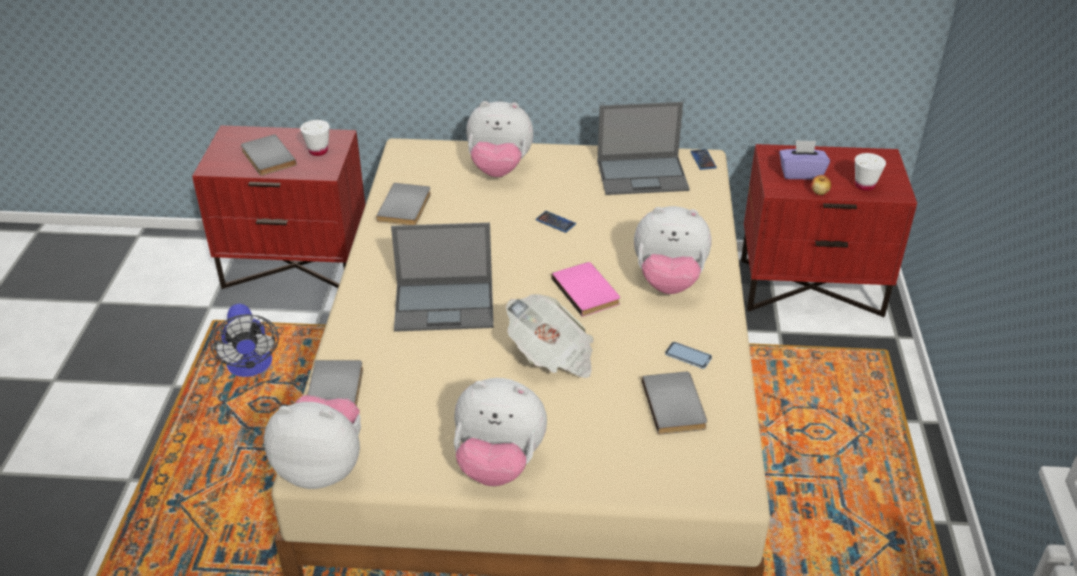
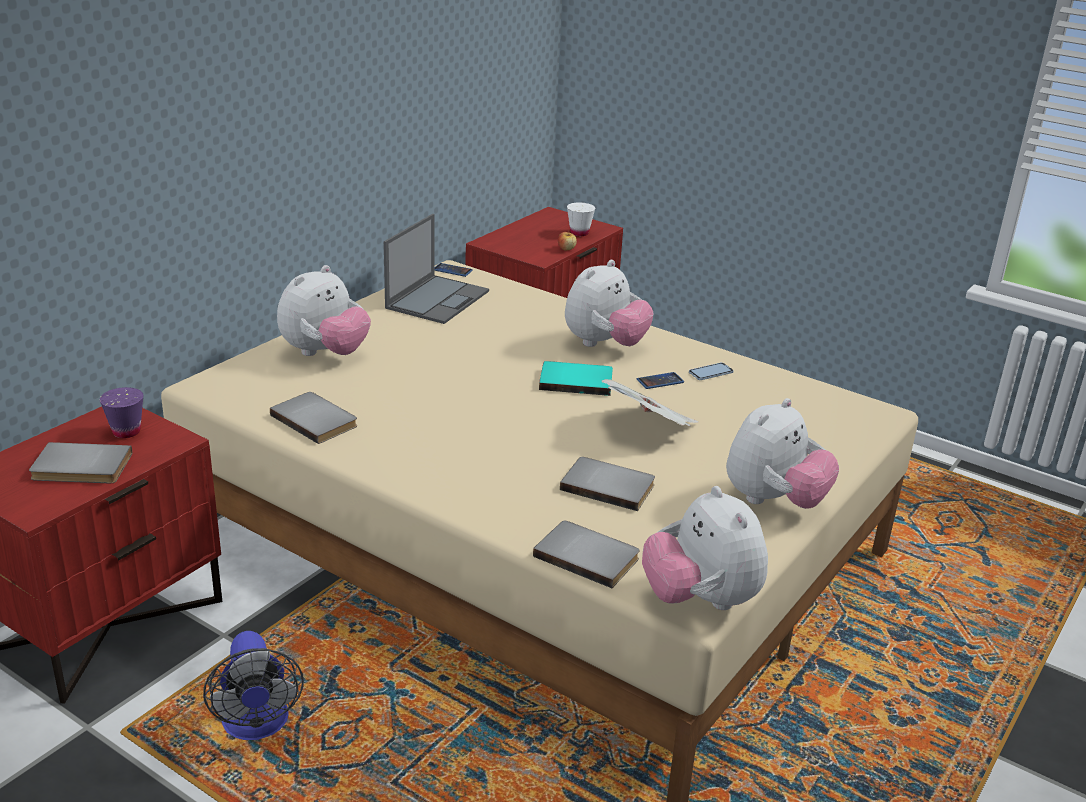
camera: 60 degrees left, 10 degrees down
fan [210,304,279,377] -> fan turned 60 degrees clockwise [203,631,304,740]
plush toy [264,395,361,489] -> plush toy turned 60 degrees counterclockwise [642,486,768,610]
white cup [300,120,330,156] -> purple cup [100,387,143,438]
laptop [391,223,494,332] -> none
phone [535,211,576,233] -> phone moved to [637,372,684,389]
pink book [551,262,620,317] -> turquoise book [539,361,613,396]
grey book [642,372,707,435] -> grey book moved to [560,457,655,511]
purple tissue box [779,140,830,180] -> none

